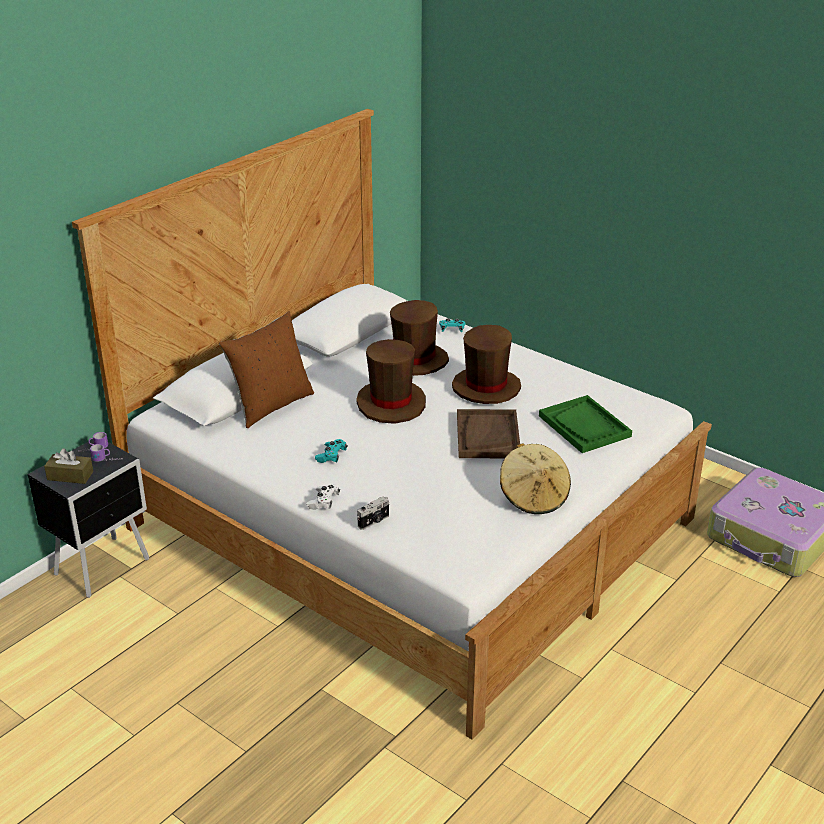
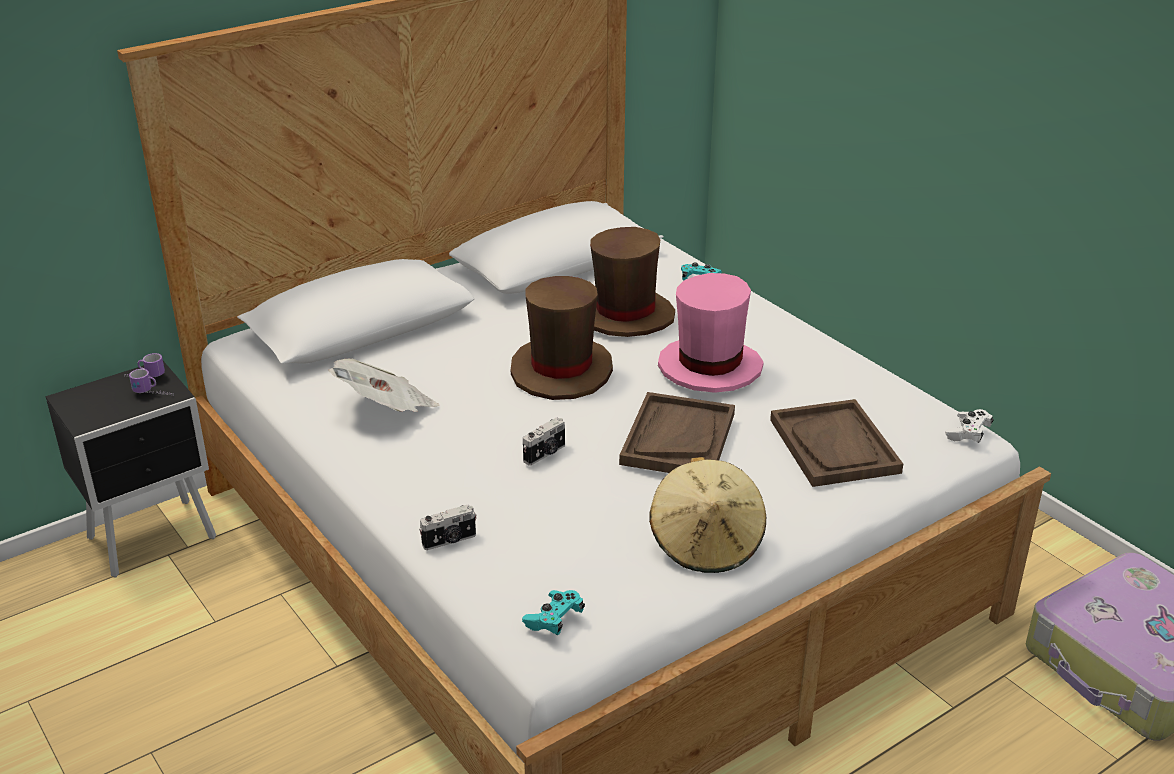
camera: 15 degrees right, 0 degrees up
brown tissue box [44,448,93,484] -> none
brown pillow [219,311,314,428] -> none
white game controller [307,483,340,510] -> white game controller moved to [945,409,994,443]
turquoise game controller [315,439,347,463] -> turquoise game controller moved to [522,590,585,635]
brown hat [452,325,521,404] -> pink hat [658,273,764,393]
green tray [539,395,632,453] -> brown tray [770,399,903,487]
none -> newspaper [328,358,439,412]
none -> camera [523,417,565,466]

